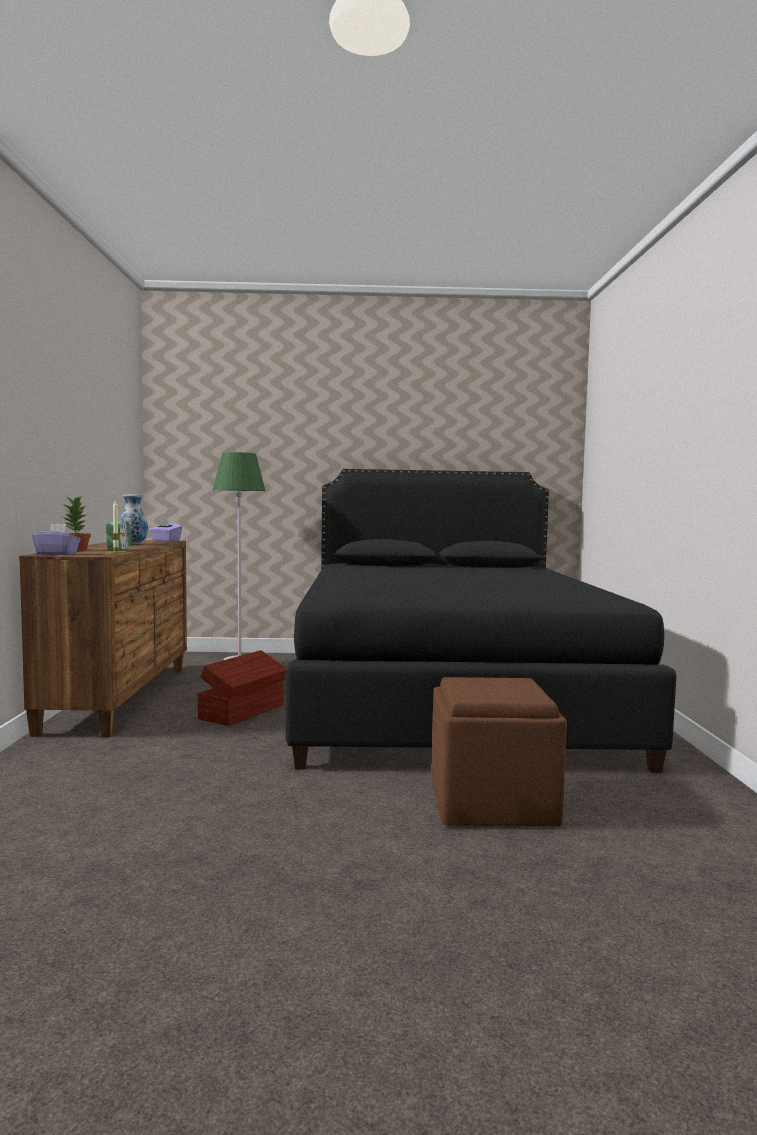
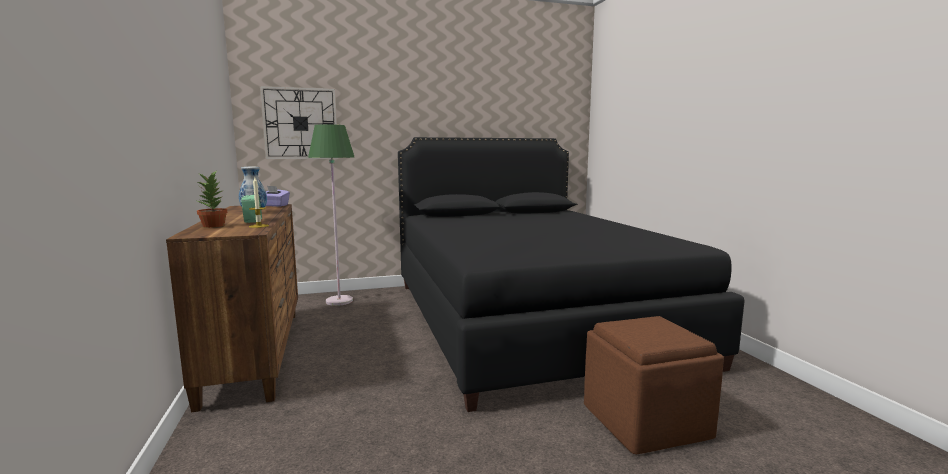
camera: 15 degrees left, 5 degrees up
purple tissue box [32,524,81,555] -> none
brown storage box [198,650,286,726] -> none
none -> wall clock [260,86,339,159]

